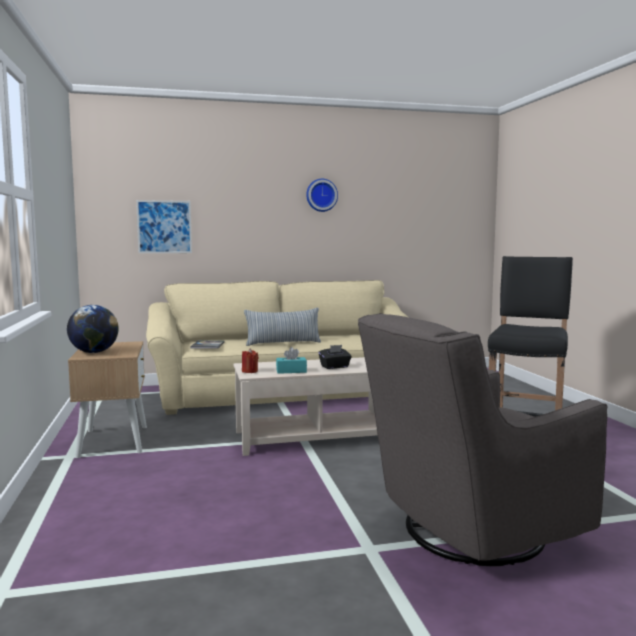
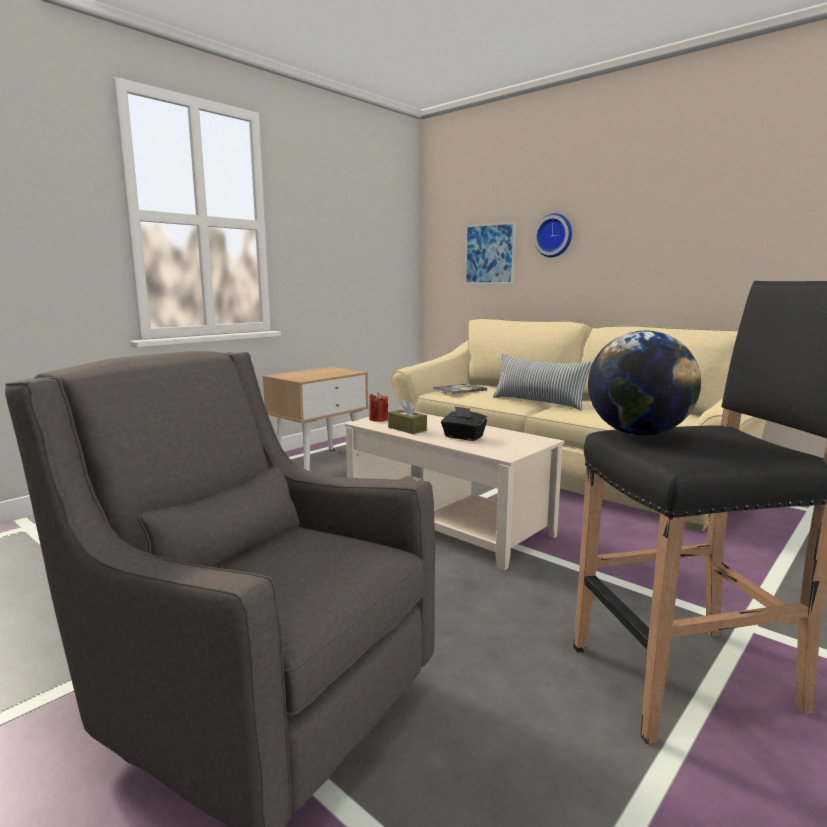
camera: 55 degrees right, 5 degrees up
globe [67,305,119,353] -> globe moved to [588,330,701,436]
turquoise tissue box [276,347,307,374] -> brown tissue box [388,398,427,434]
wall clock [306,179,338,212] -> wall clock moved to [534,213,572,257]

